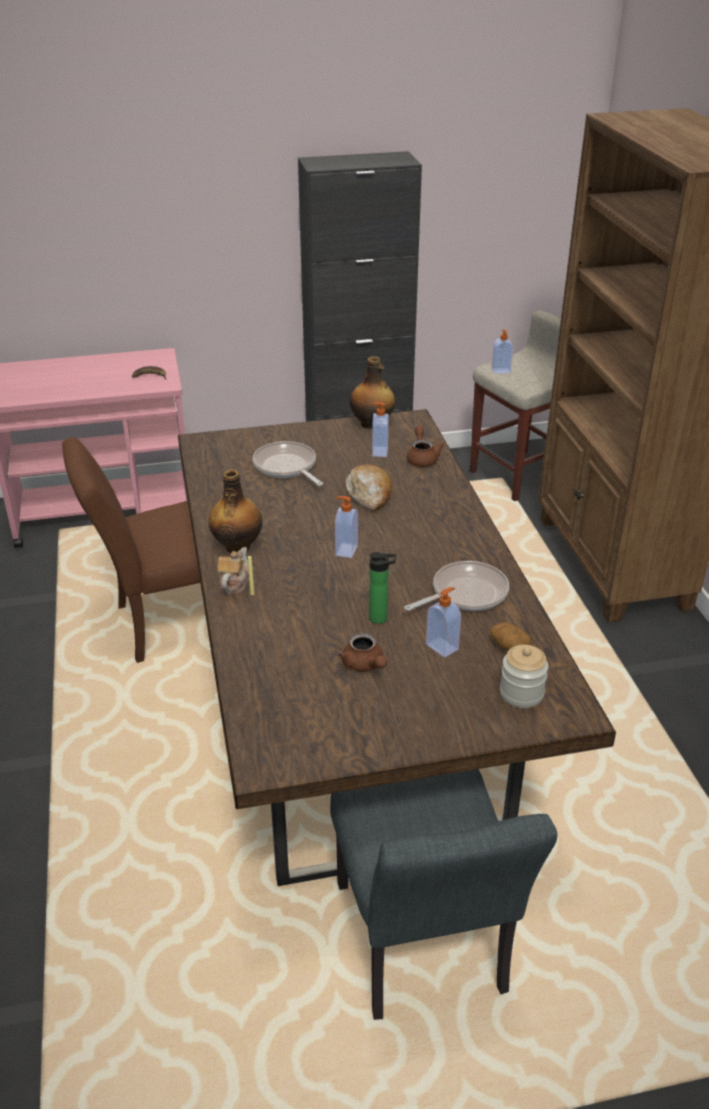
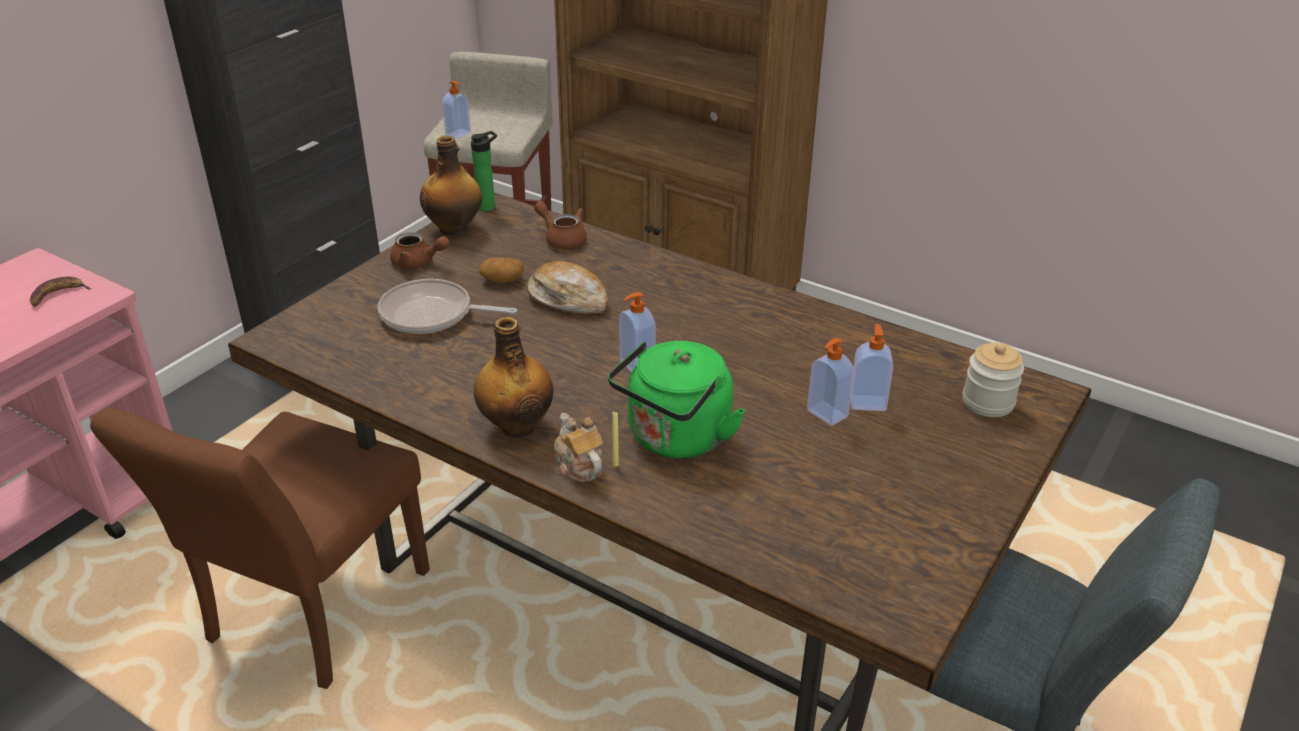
camera: 45 degrees left, 0 degrees up
brown teapot [339,633,387,672] -> brown teapot moved to [390,232,450,268]
bottle [369,552,396,624] -> bottle moved to [471,131,497,211]
soap dispenser [372,402,389,457] -> soap dispenser moved to [807,338,854,426]
frying pan [404,561,509,611] -> none
potato [490,622,531,651] -> potato moved to [479,257,524,283]
none -> green kettle [608,341,745,458]

